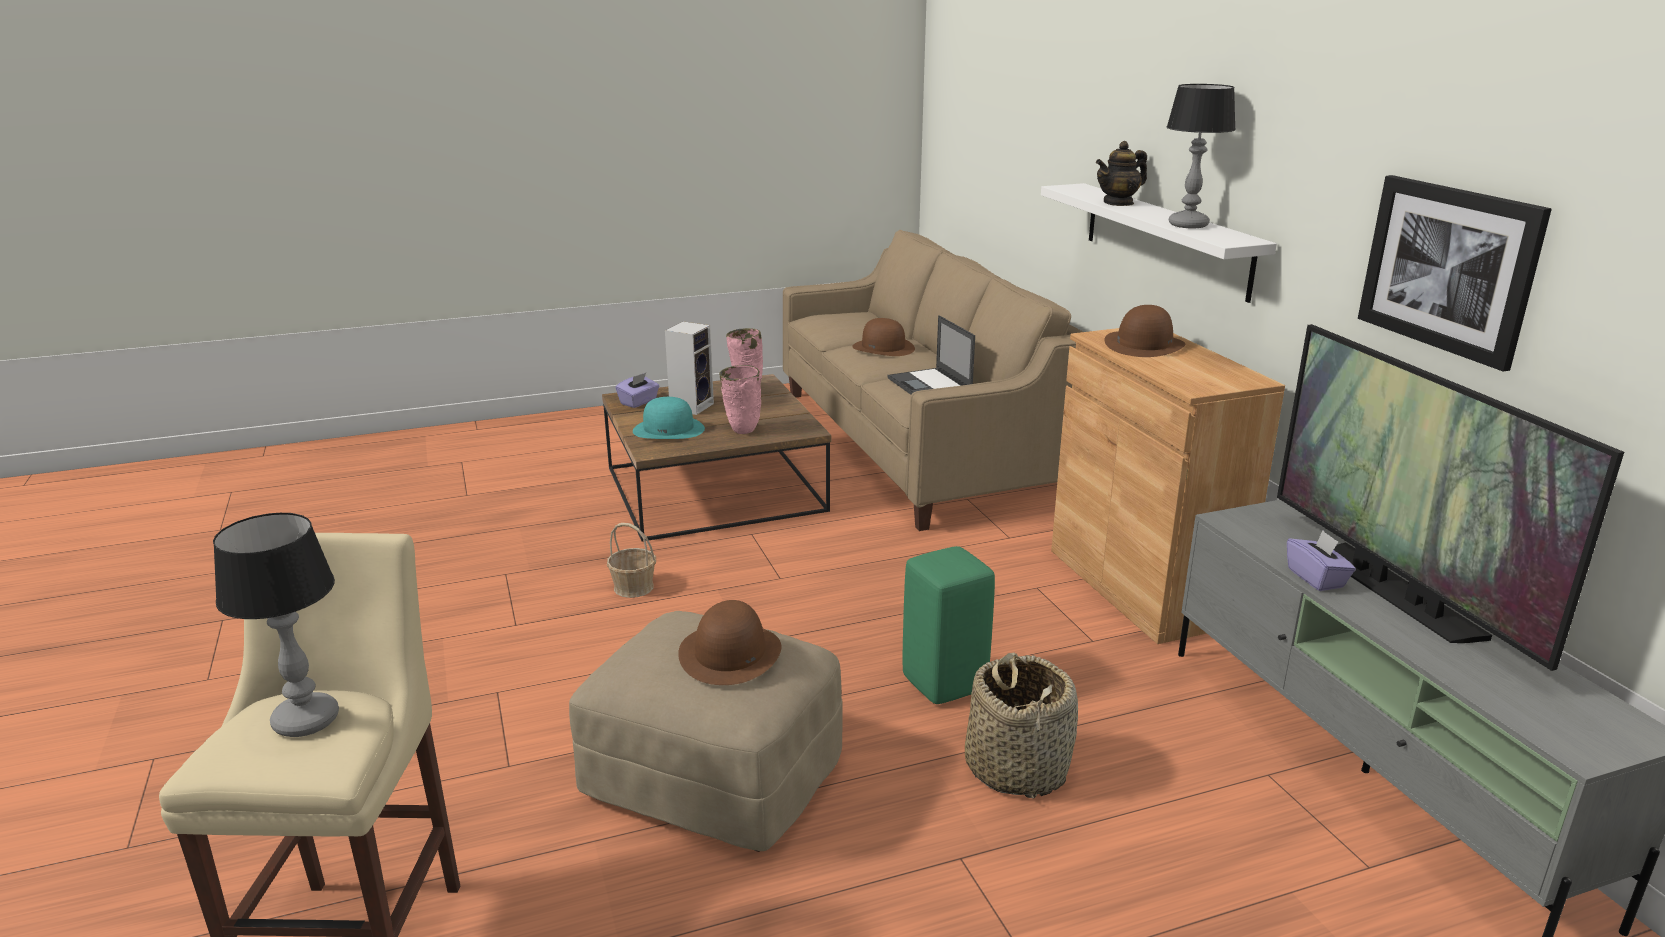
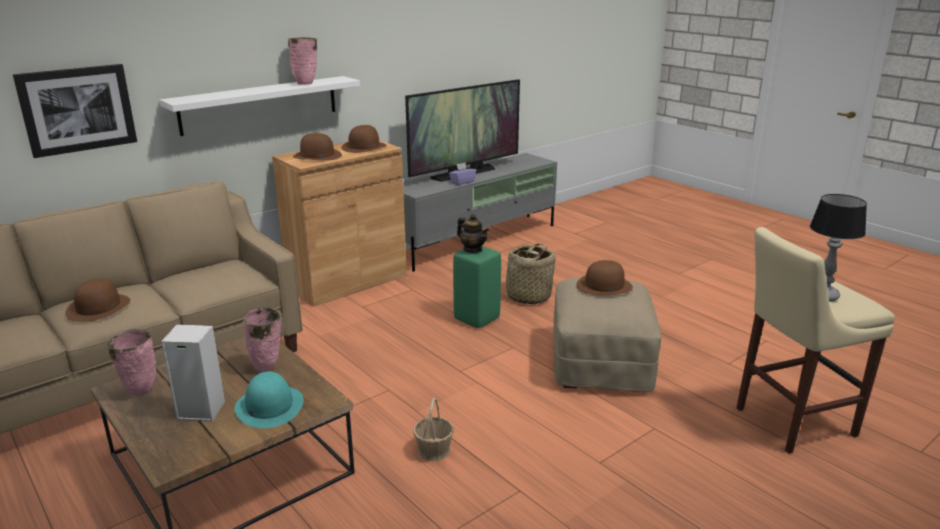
camera: 110 degrees left, 0 degrees up
purple tissue box [616,373,659,408] -> none
laptop [888,315,975,395] -> none
teapot [1096,141,1147,206] -> teapot moved to [457,214,489,253]
table lamp [1167,84,1236,228] -> pink vase [288,37,317,85]
picture [1358,175,1552,371] -> picture moved to [13,64,137,158]
none -> brown hat [341,125,386,153]

